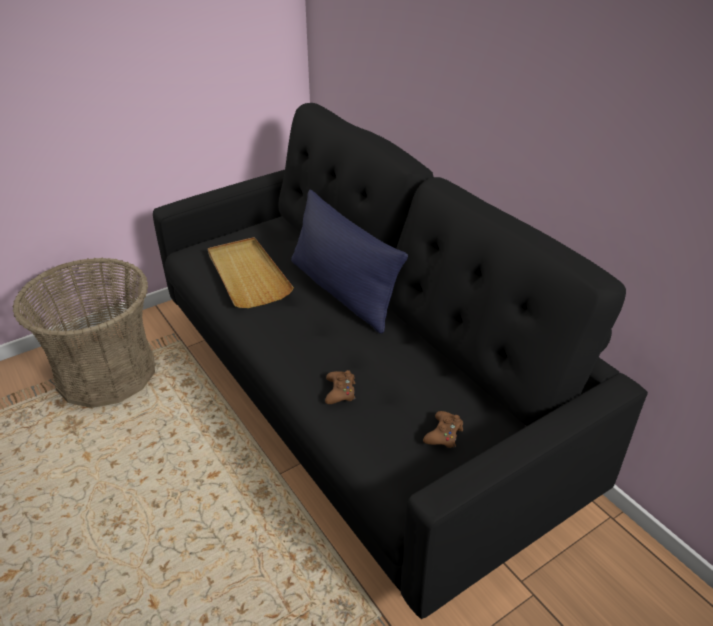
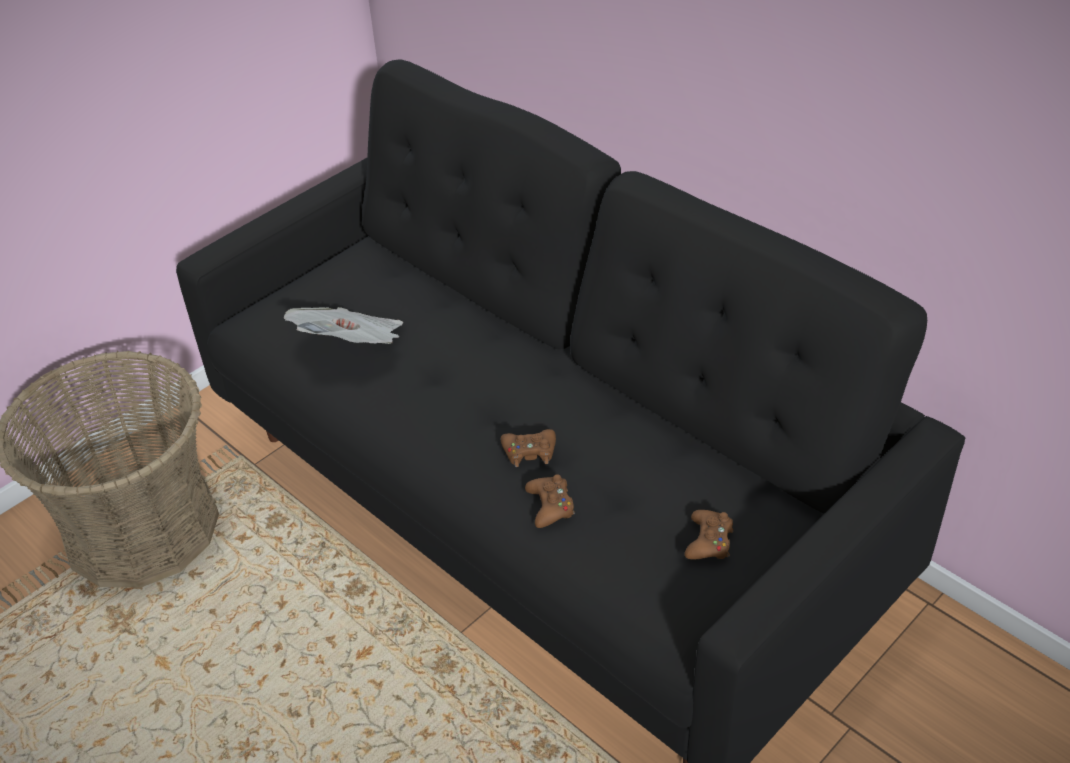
camera: 10 degrees left, 5 degrees up
beige tray [208,237,294,308] -> newspaper [284,307,403,344]
blue pillow [291,190,408,334] -> none
none -> brown game controller [501,429,556,467]

